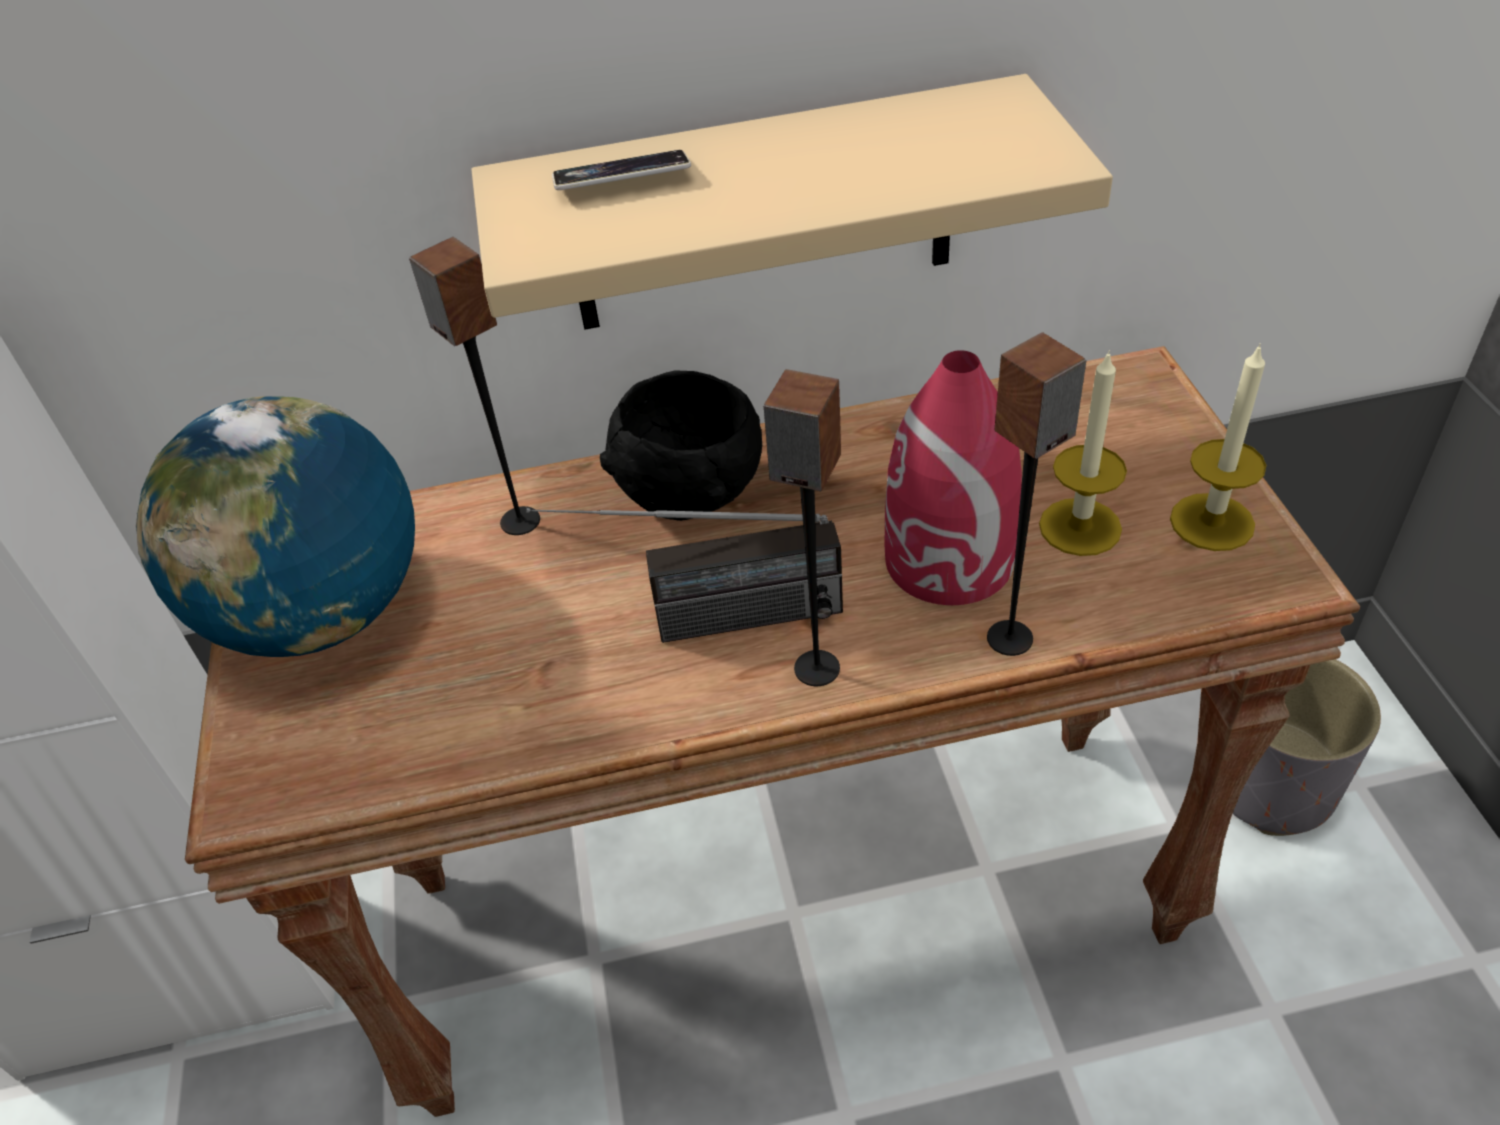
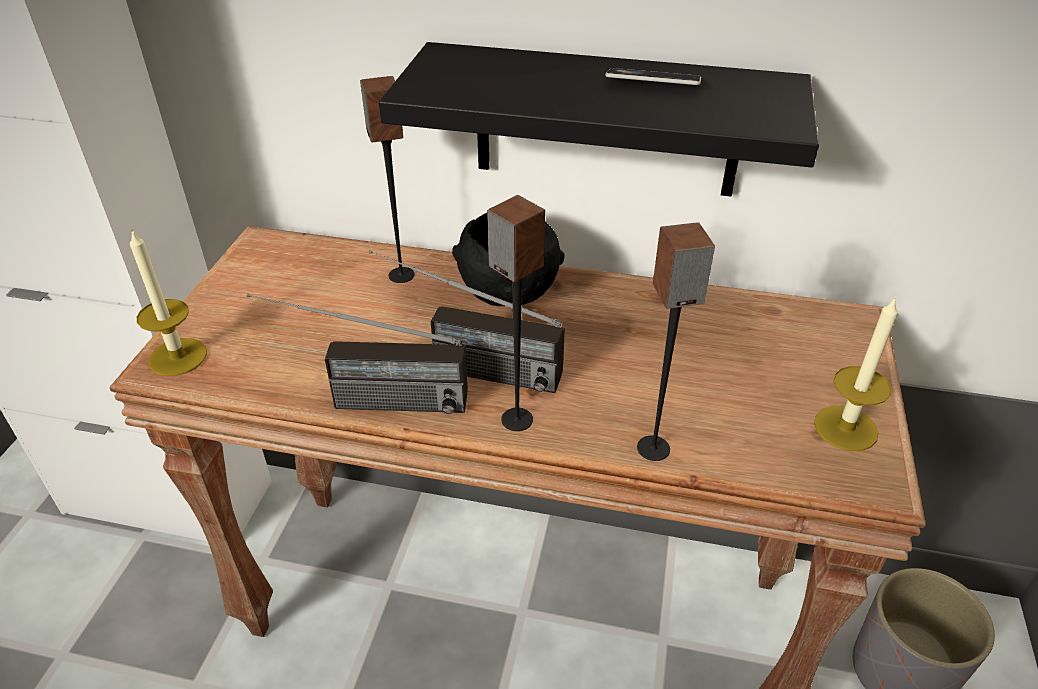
camera: 20 degrees right, 5 degrees down
globe [136,396,415,657] -> none
beige shelf [471,74,1113,330] -> black shelf [379,42,819,197]
phone [552,150,691,190] -> phone moved to [605,68,701,85]
red vase [885,350,1022,605] -> none
candle [1039,350,1127,556] -> candle moved to [130,230,207,376]
none -> radio [247,294,468,414]

